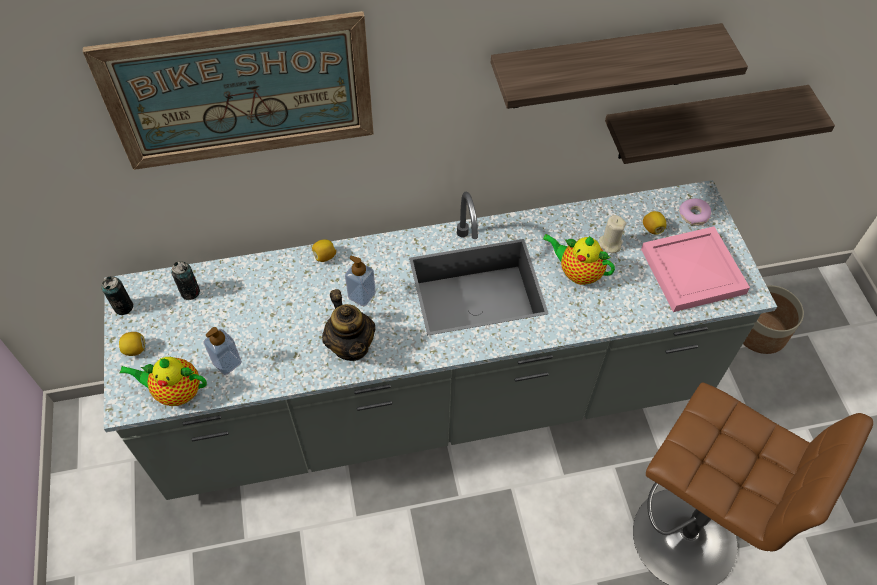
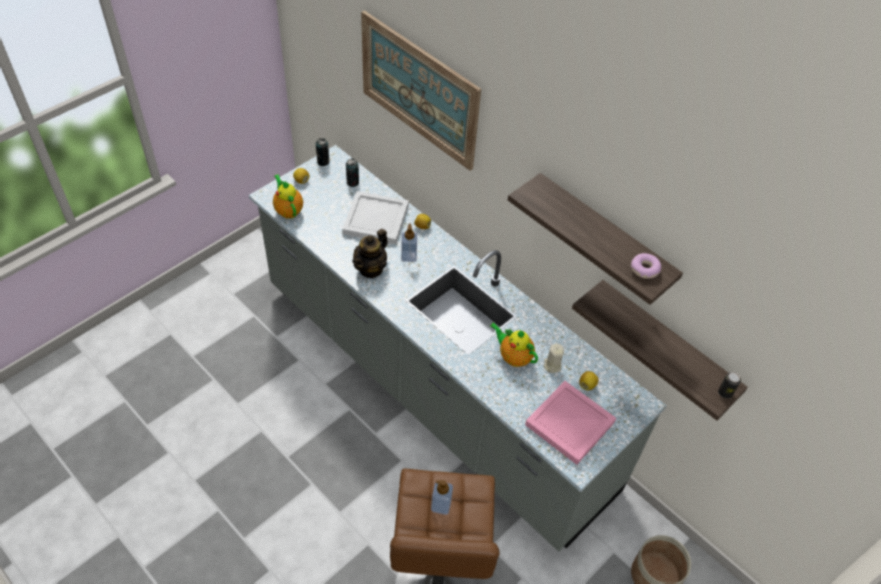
camera: 55 degrees right, 5 degrees down
soap dispenser [204,327,242,375] -> soap dispenser moved to [431,480,453,515]
teapot [543,234,615,285] -> teapot turned 45 degrees counterclockwise [490,323,538,367]
donut [679,199,711,225] -> donut moved to [631,253,661,279]
none -> white tray [342,191,409,244]
none -> can [718,372,741,399]

